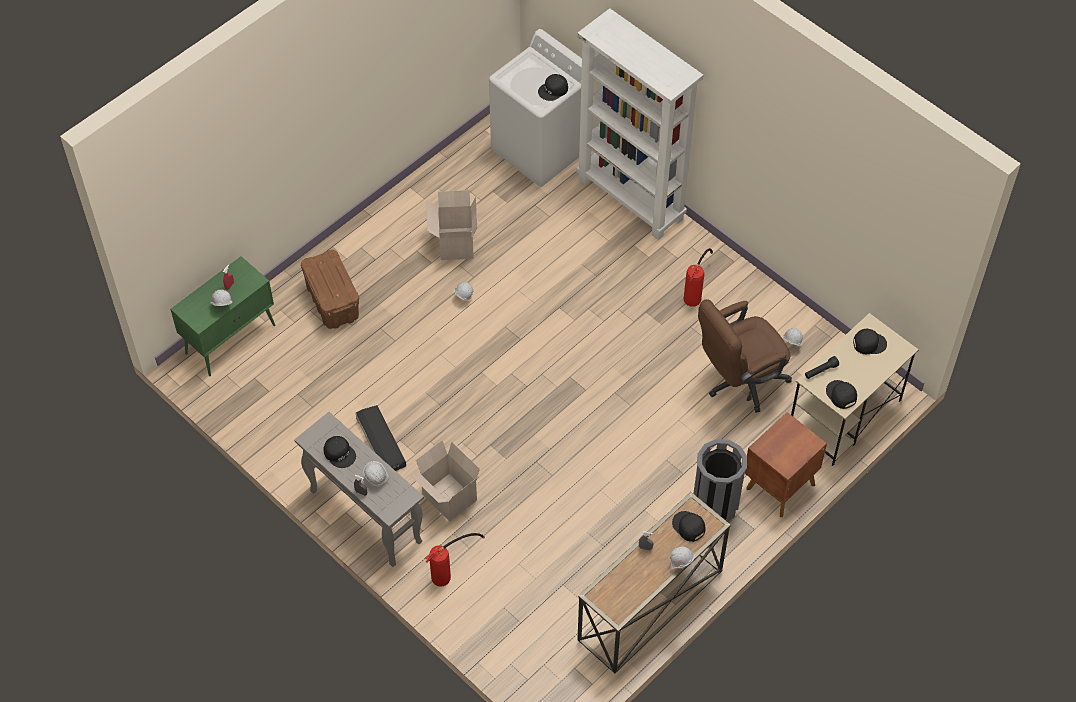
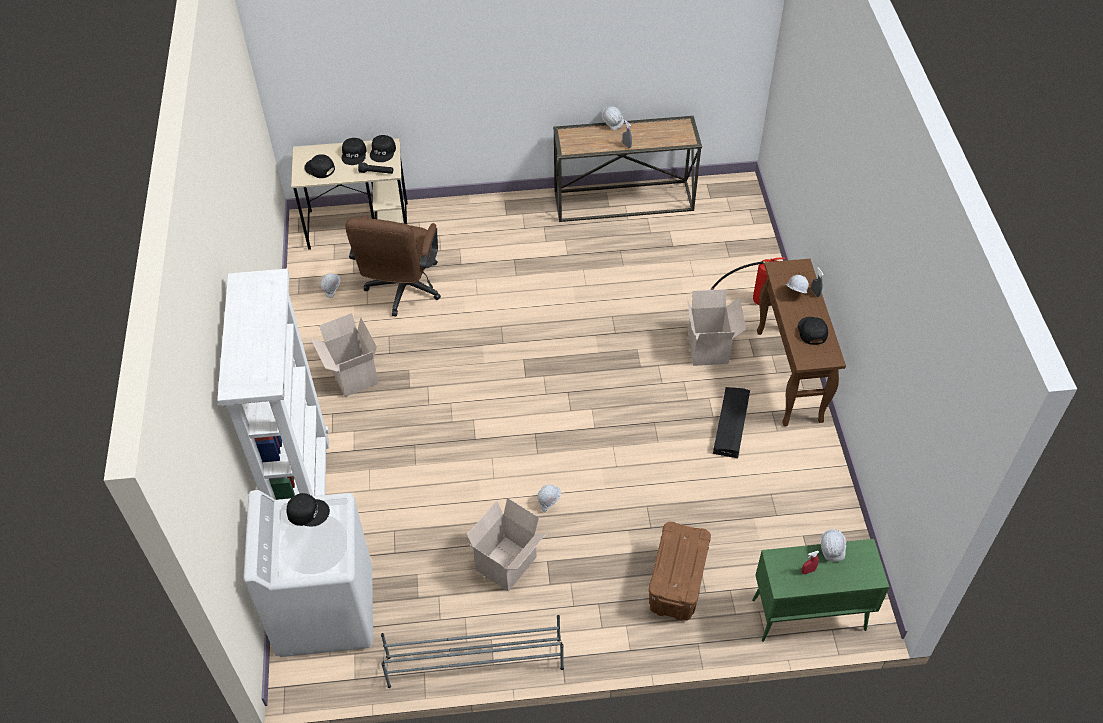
camera: 140 degrees left, 5 degrees down
grey console table [294,412,424,567] -> brown console table [757,259,846,426]
black cap [672,511,706,542] -> black cap moved to [342,138,366,165]
fire extinguisher [684,248,713,307] -> cardboard box [310,313,379,397]
grey trash can [693,439,747,522] -> none
brown office chair [698,299,792,413] -> brown office chair turned 90 degrees clockwise [346,215,441,316]
brown nightstand [745,412,827,517] -> none
none -> grey shoe rack [381,615,564,688]

